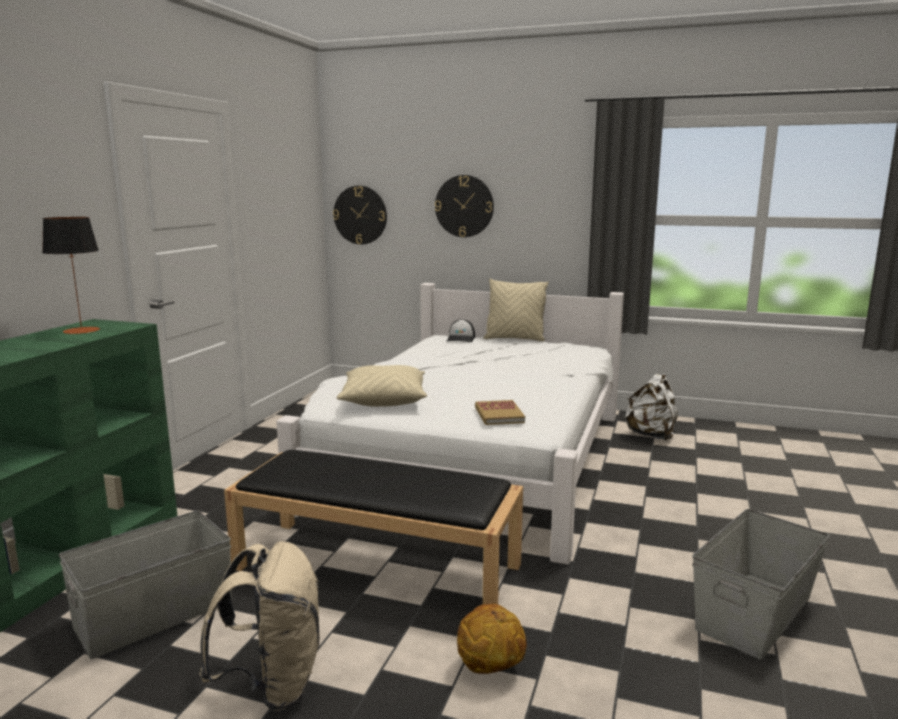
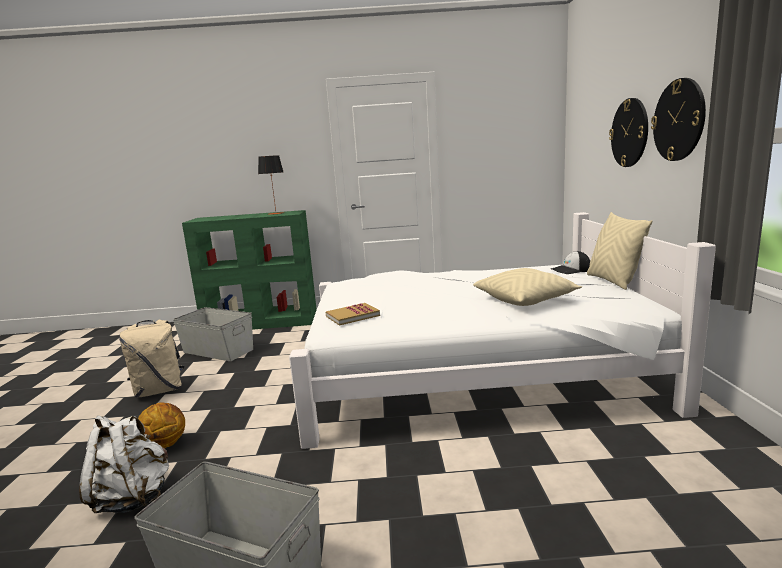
camera: 70 degrees right, 0 degrees up
black bench [224,450,523,604] -> none
wall clock [333,186,387,245] -> wall clock moved to [651,78,706,161]
beige pillow [336,365,427,407] -> beige pillow moved to [473,268,582,306]
white backpack [625,373,678,440] -> white backpack moved to [79,416,169,513]

